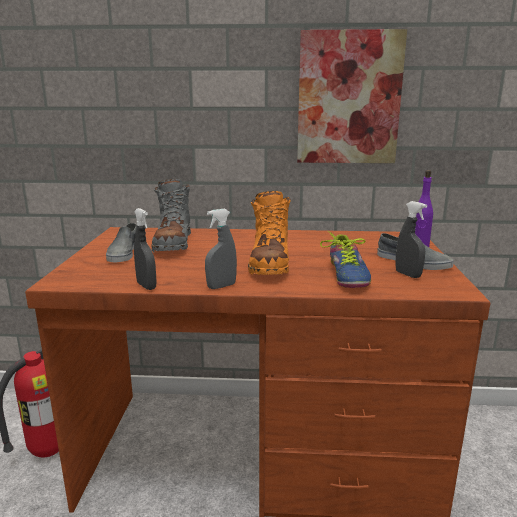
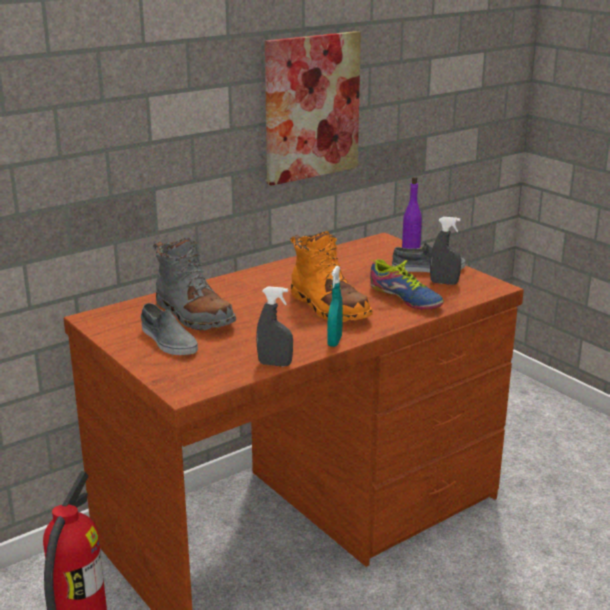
camera: 40 degrees left, 5 degrees up
grey spray bottle [205,209,237,289] -> turquoise spray bottle [327,266,343,347]

